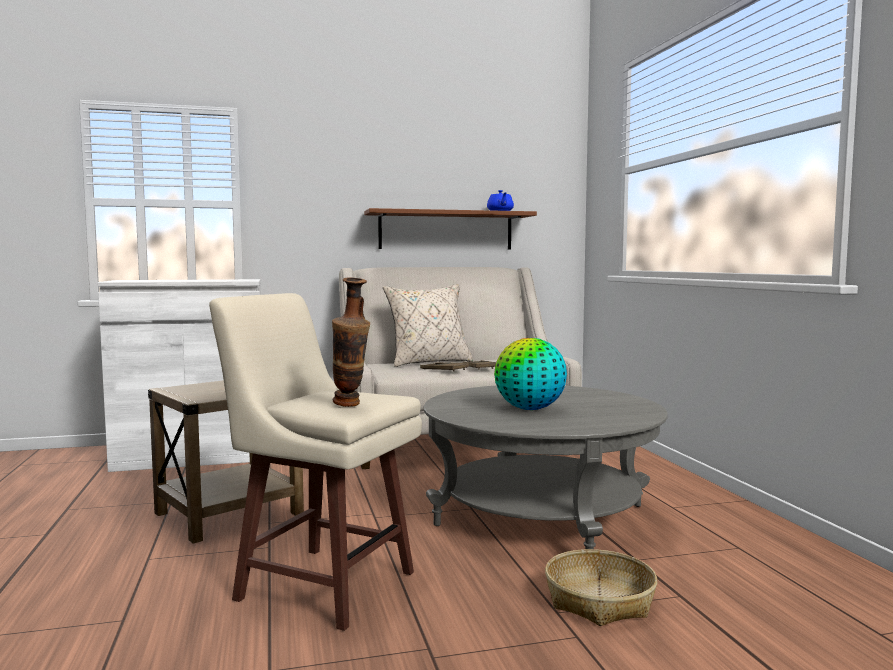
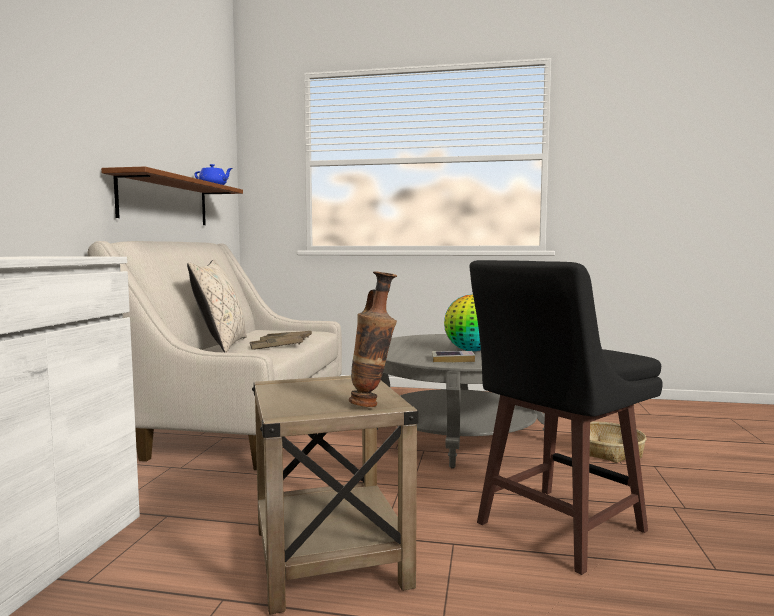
camera: 65 degrees left, 0 degrees up
beige stool [209,293,422,631] -> black stool [469,260,663,575]
vase [332,278,370,407] -> vase moved to [349,271,397,407]
none -> book [432,351,475,363]

